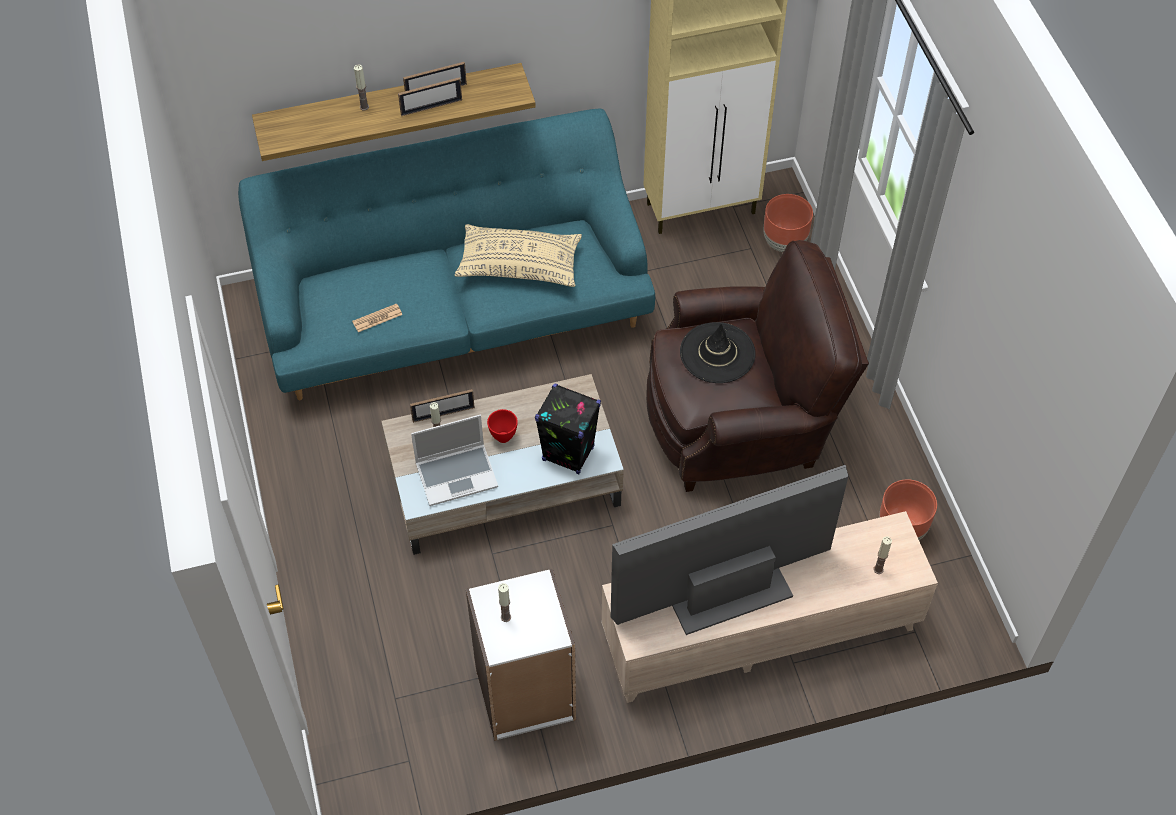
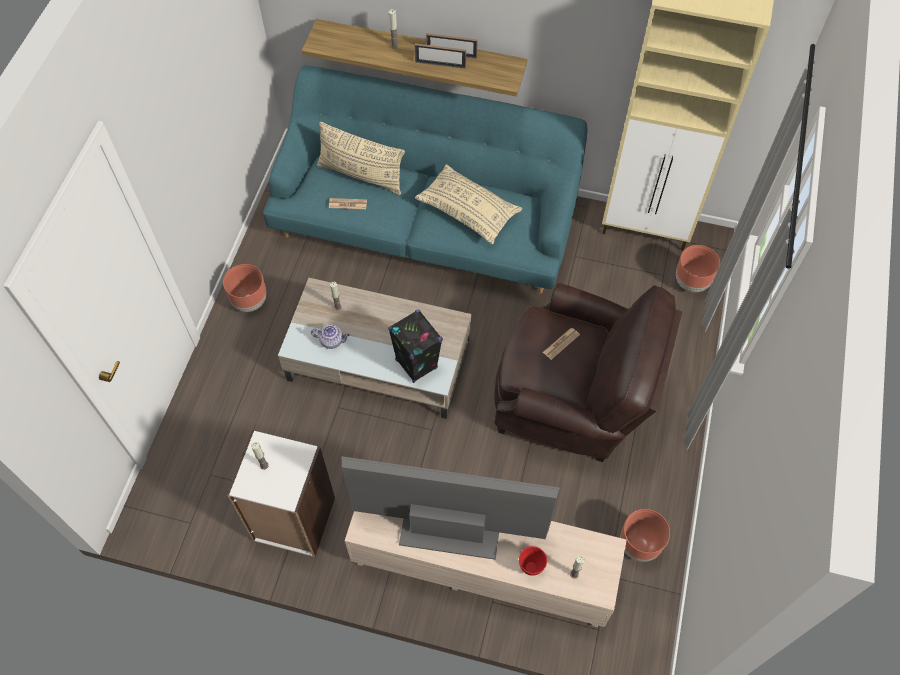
camera: 30 degrees right, 5 degrees up
picture frame [410,389,475,423] -> none
laptop [411,415,498,506] -> teapot [311,324,350,349]
red bowl [487,409,518,443] -> red bowl moved to [519,546,547,576]
black hat [680,322,756,383] -> newspaper [543,328,580,360]
none -> brown planter [223,264,267,312]
none -> beige pillow [317,122,405,195]

